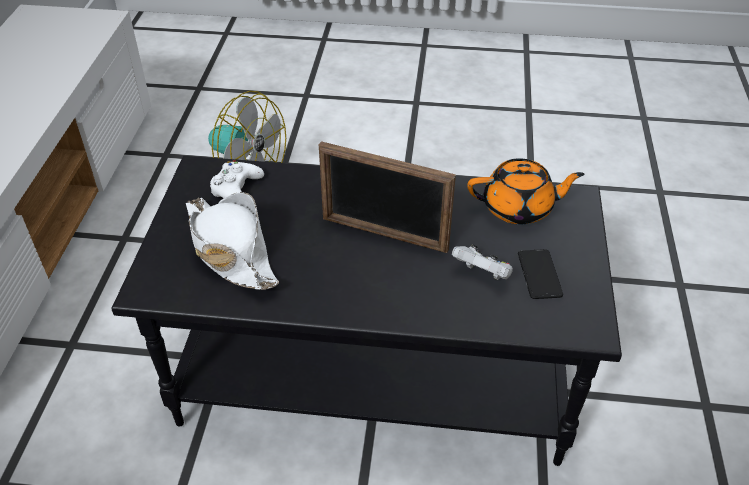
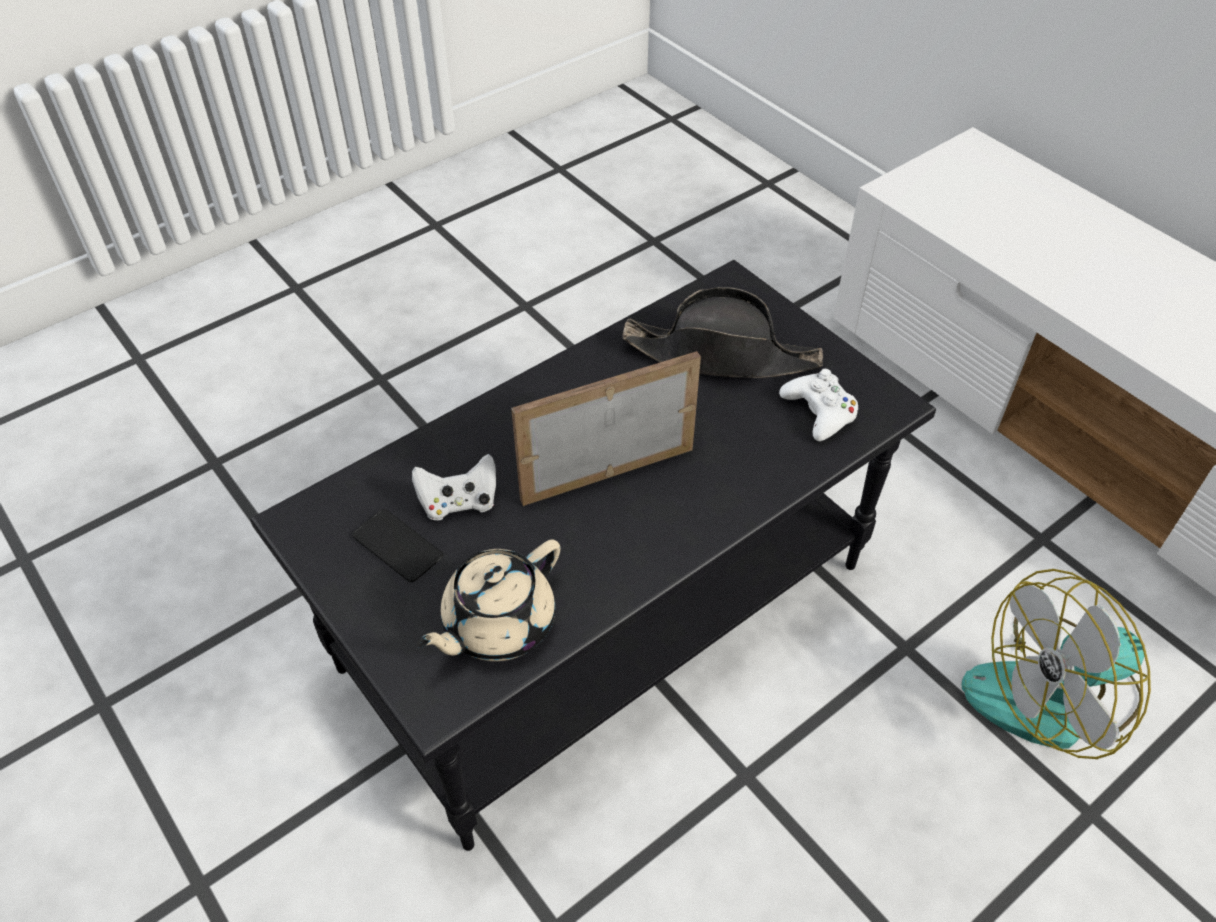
camera: 135 degrees right, 5 degrees up
white hat [186,192,279,290] -> black hat [623,287,823,378]
orange teapot [467,158,585,224] -> beige teapot [416,539,560,661]

